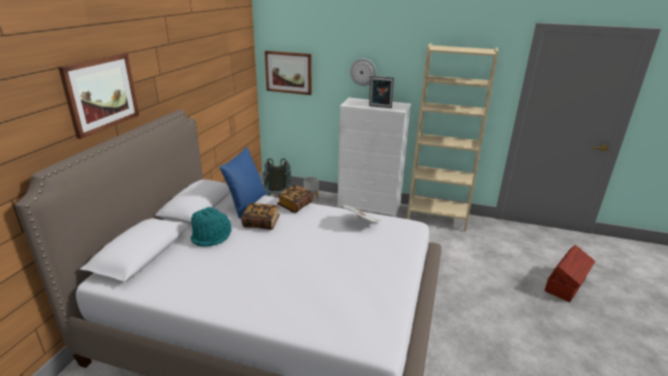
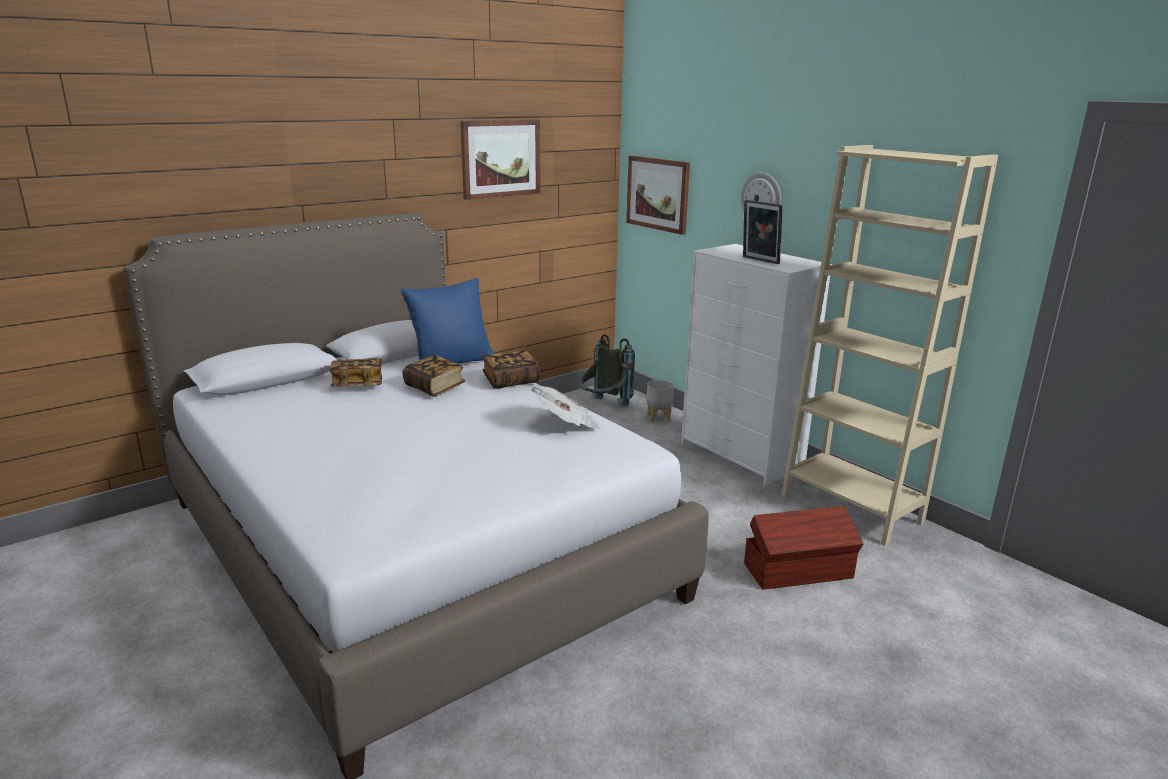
camera: 35 degrees right, 5 degrees down
picture [58,53,139,139] -> picture moved to [460,120,540,200]
turquoise hat [191,207,232,247] -> book [329,358,382,386]
brown storage box [544,245,596,302] -> brown storage box moved to [744,506,863,590]

